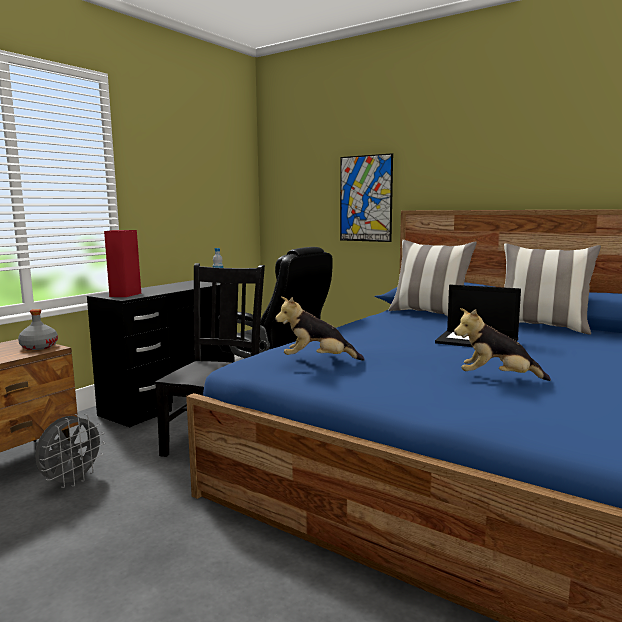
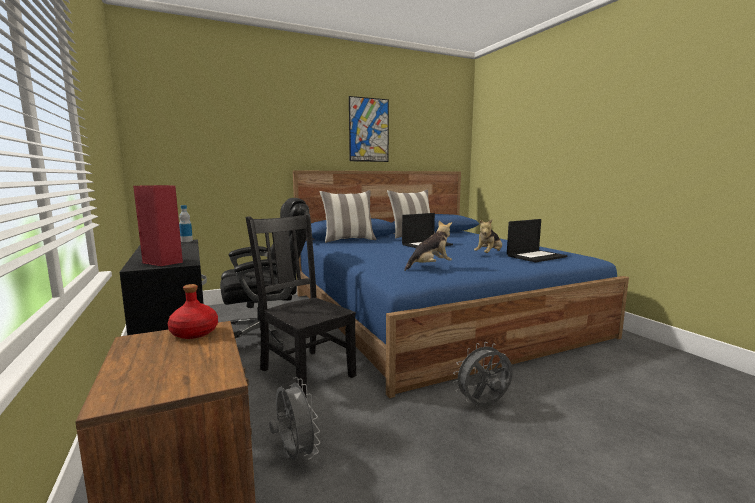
camera: 60 degrees left, 0 degrees up
grey bottle [18,309,58,350] -> red bottle [168,284,218,339]
plush toy [275,296,365,361] -> plush toy turned 150 degrees counterclockwise [404,221,452,271]
picture [340,153,393,242] -> picture moved to [349,96,389,162]
none -> grey fan [453,342,513,406]
none -> laptop [507,219,568,262]

